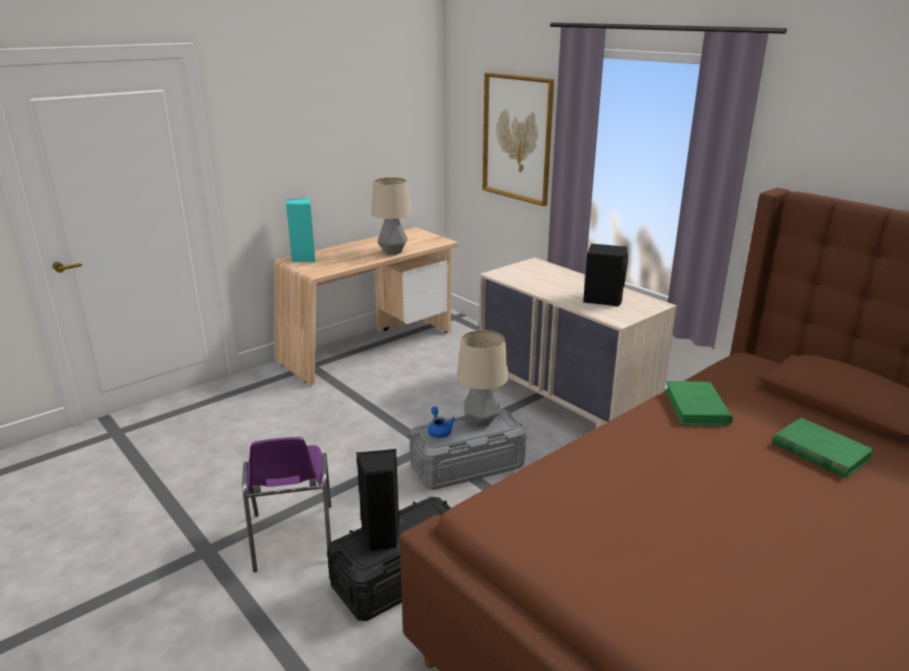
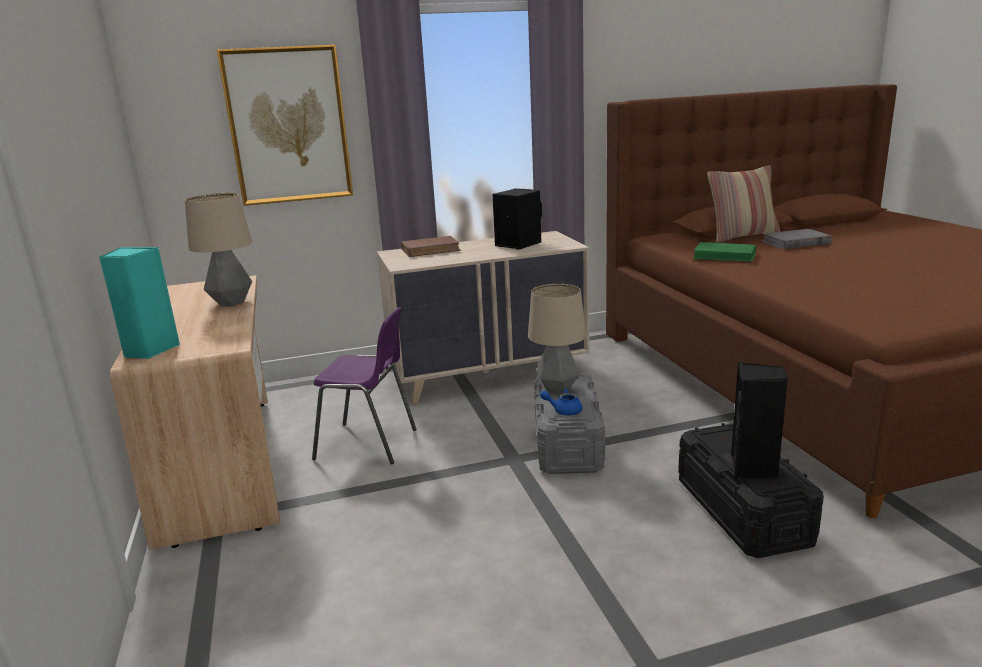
camera: 65 degrees left, 5 degrees down
purple chair [242,437,332,572] -> purple chair moved to [312,307,417,464]
green book [773,418,875,478] -> grey book [762,229,832,249]
none -> brown book [401,236,461,257]
none -> pillow [707,165,781,243]

